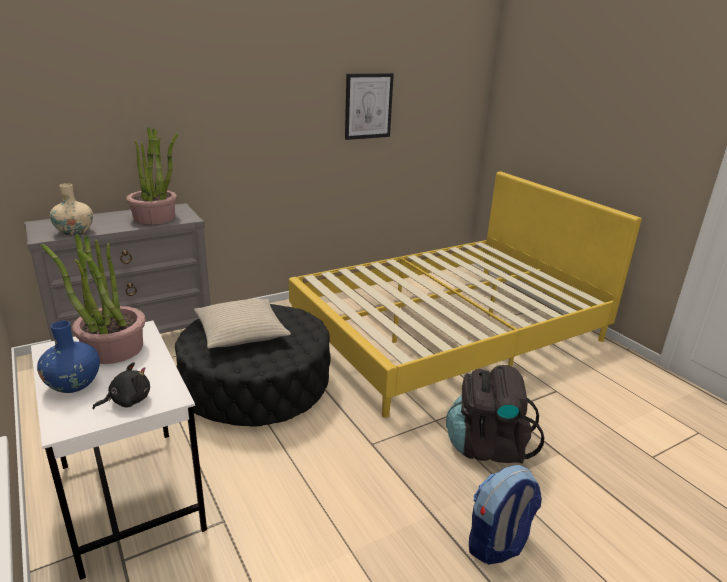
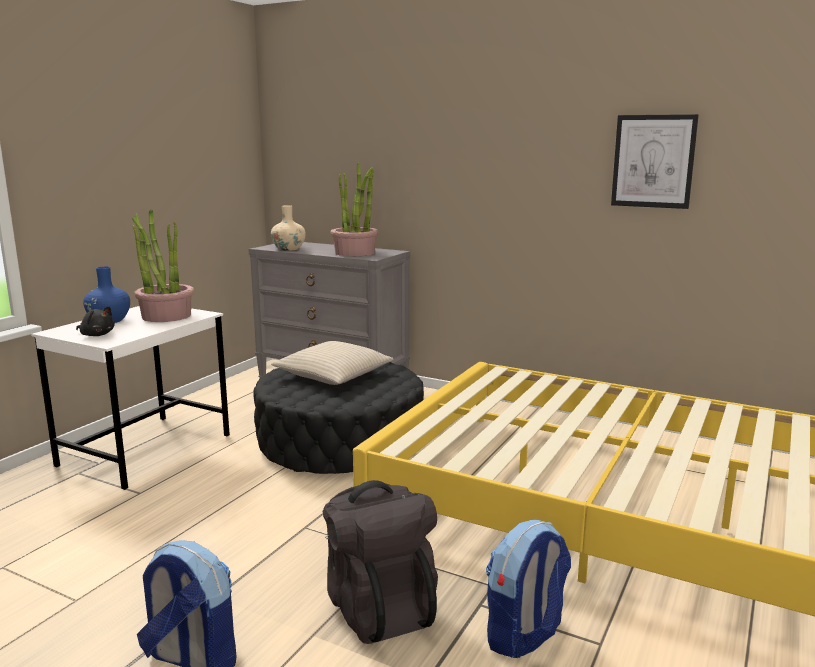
camera: 60 degrees right, 10 degrees down
none -> backpack [486,520,571,658]

